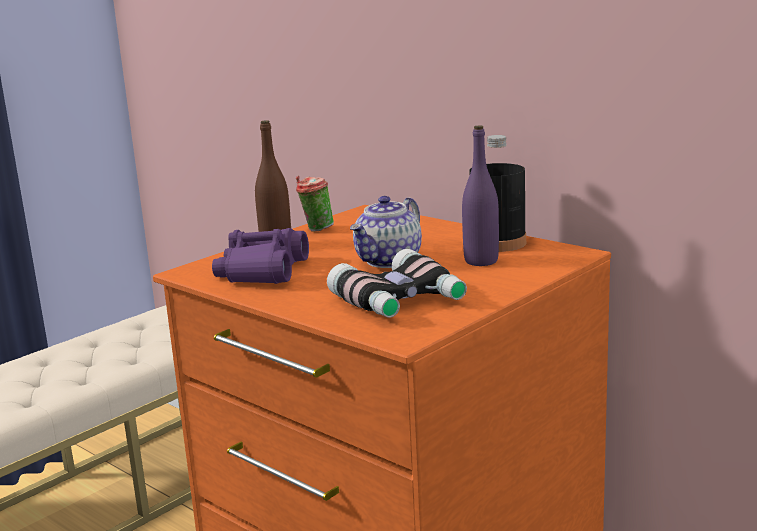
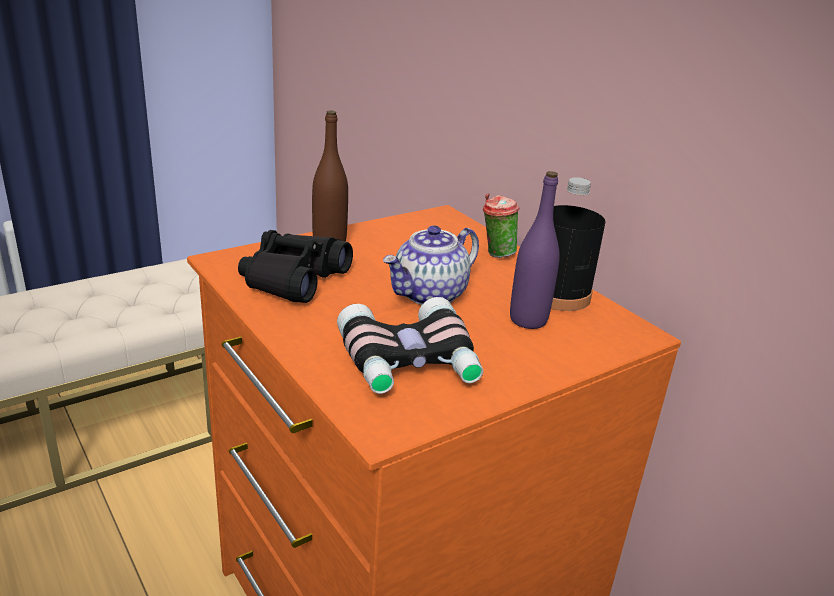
camera: 10 degrees right, 10 degrees up
purple binoculars [212,228,309,284] -> black binoculars [238,230,353,303]
cup [296,175,334,232] -> cup moved to [483,193,519,258]

